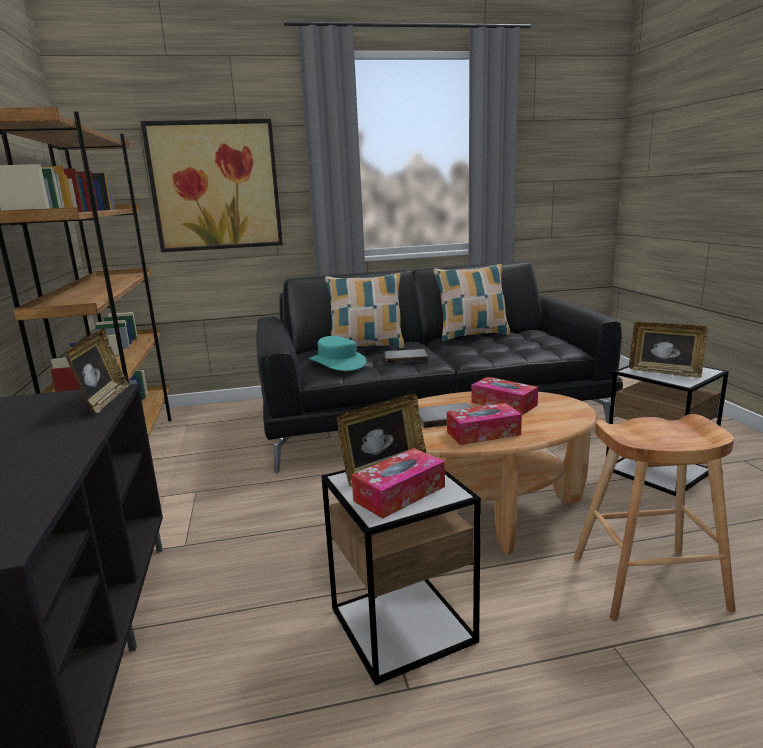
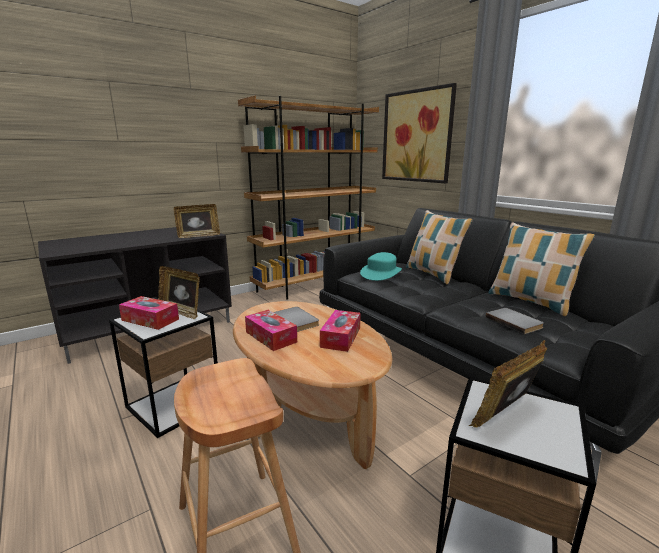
camera: 65 degrees right, 0 degrees up
grey book [384,349,428,363] -> grey book moved to [486,308,544,334]
picture frame [629,322,708,378] -> picture frame turned 45 degrees clockwise [469,340,547,428]

